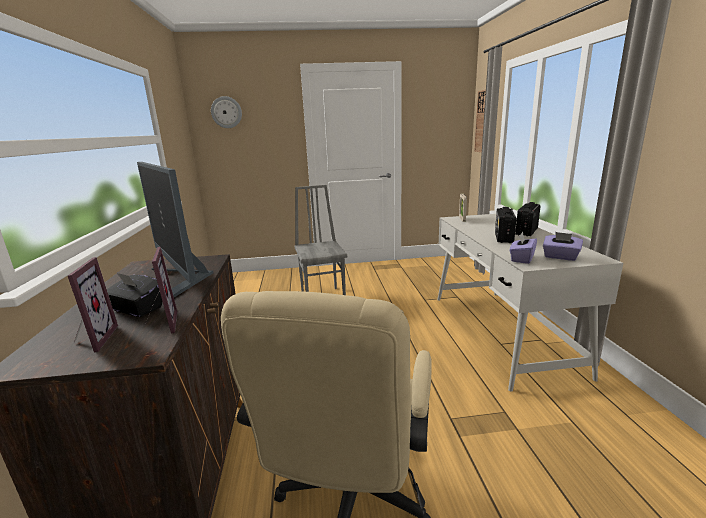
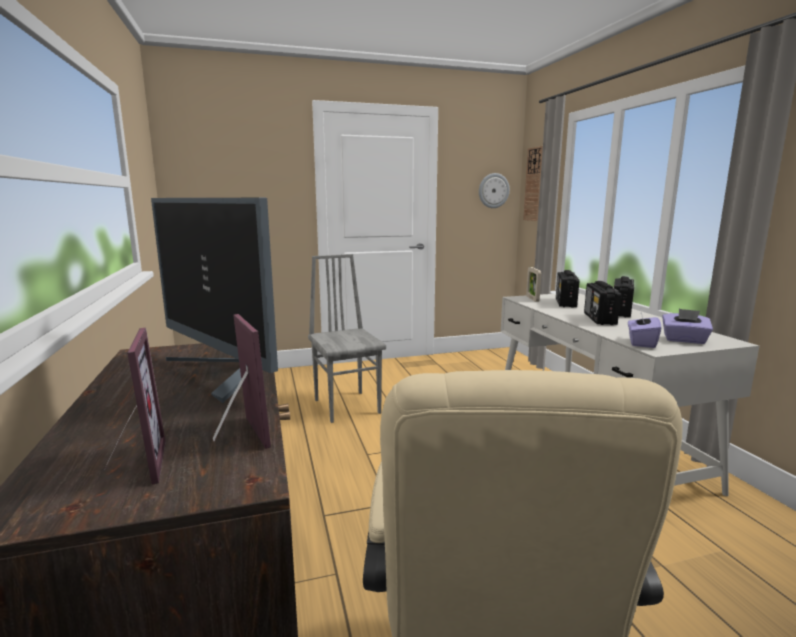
camera: 10 degrees left, 5 degrees down
black tissue box [107,272,162,317] -> none
wall clock [211,96,242,128] -> wall clock moved to [479,173,510,208]
none -> radio [556,270,579,308]

